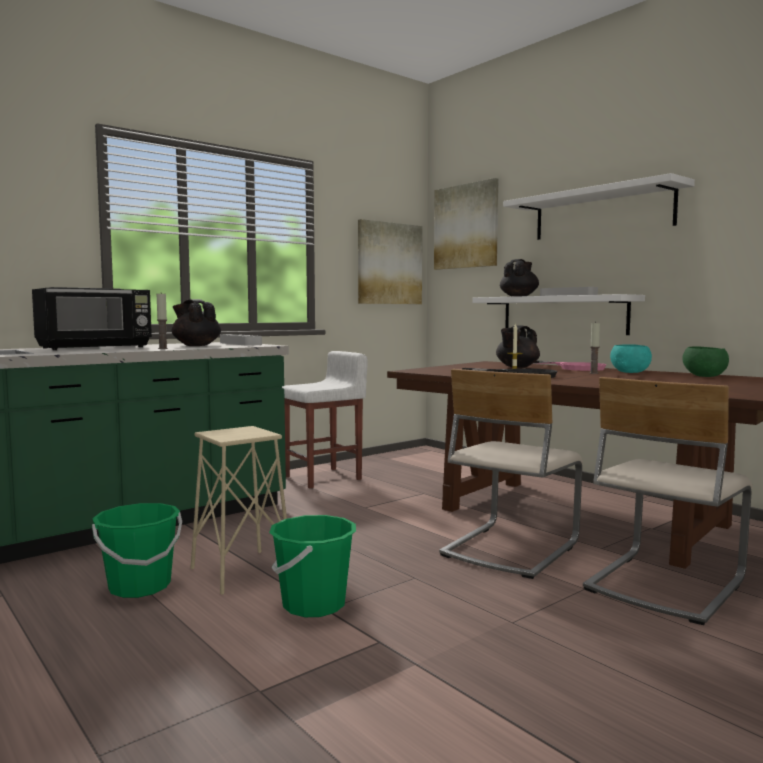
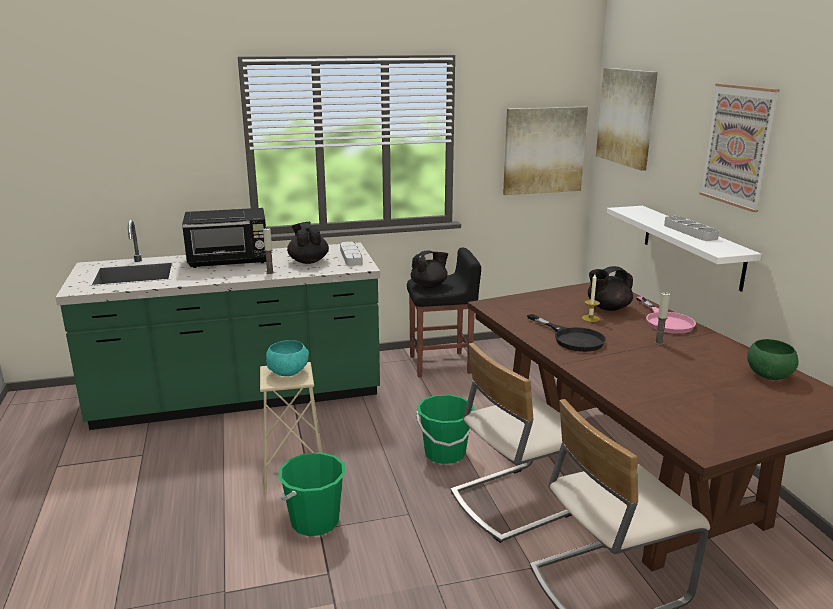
camera: 25 degrees right, 15 degrees up
green bucket [92,503,182,598] -> green bucket moved to [416,394,475,464]
white stool [282,351,368,488] -> black stool [407,248,481,378]
black teapot [500,259,539,297] -> black teapot moved to [411,251,448,288]
white shelf [503,173,695,240] -> picture [699,83,780,212]
turquoise bowl [610,344,652,373] -> turquoise bowl moved to [266,340,309,376]

